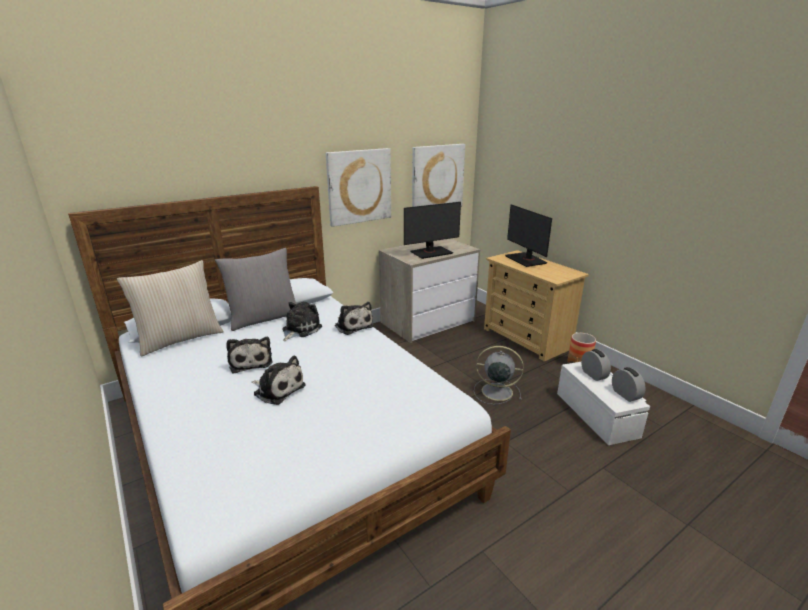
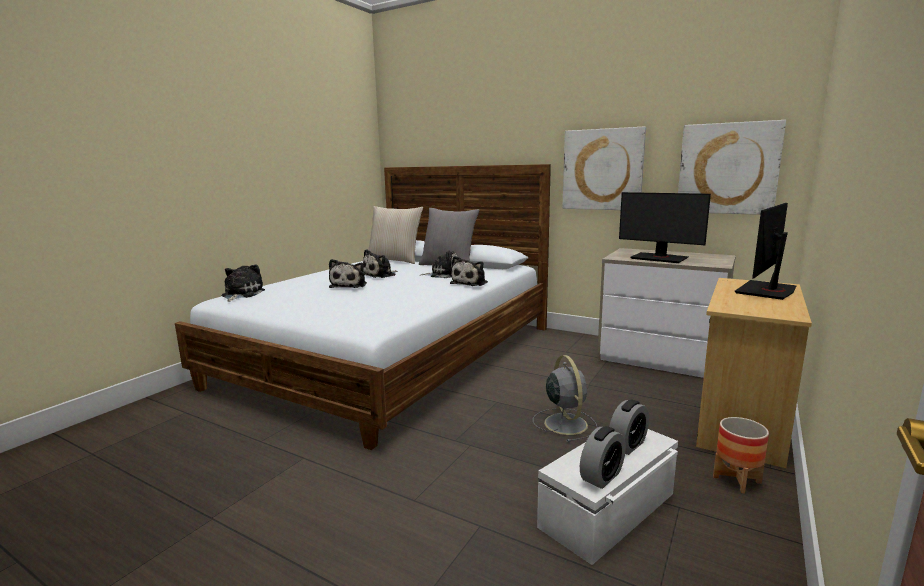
camera: 65 degrees right, 10 degrees down
none -> plush toy [221,265,265,302]

